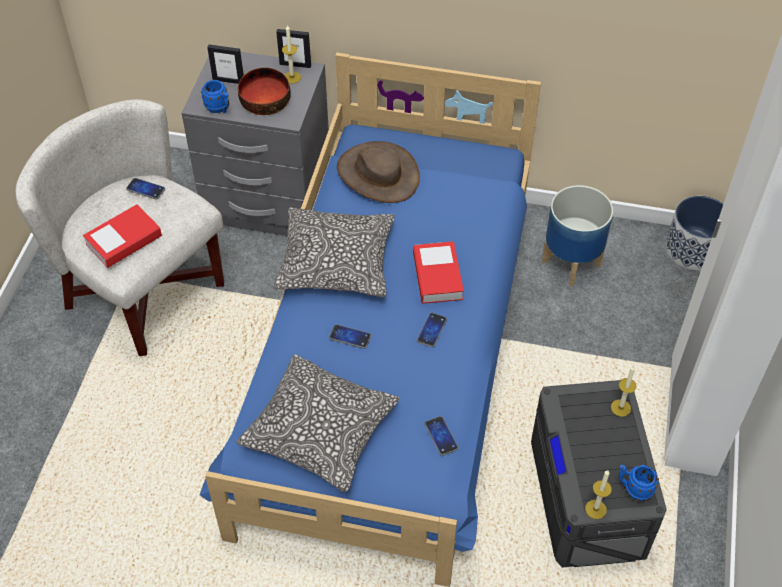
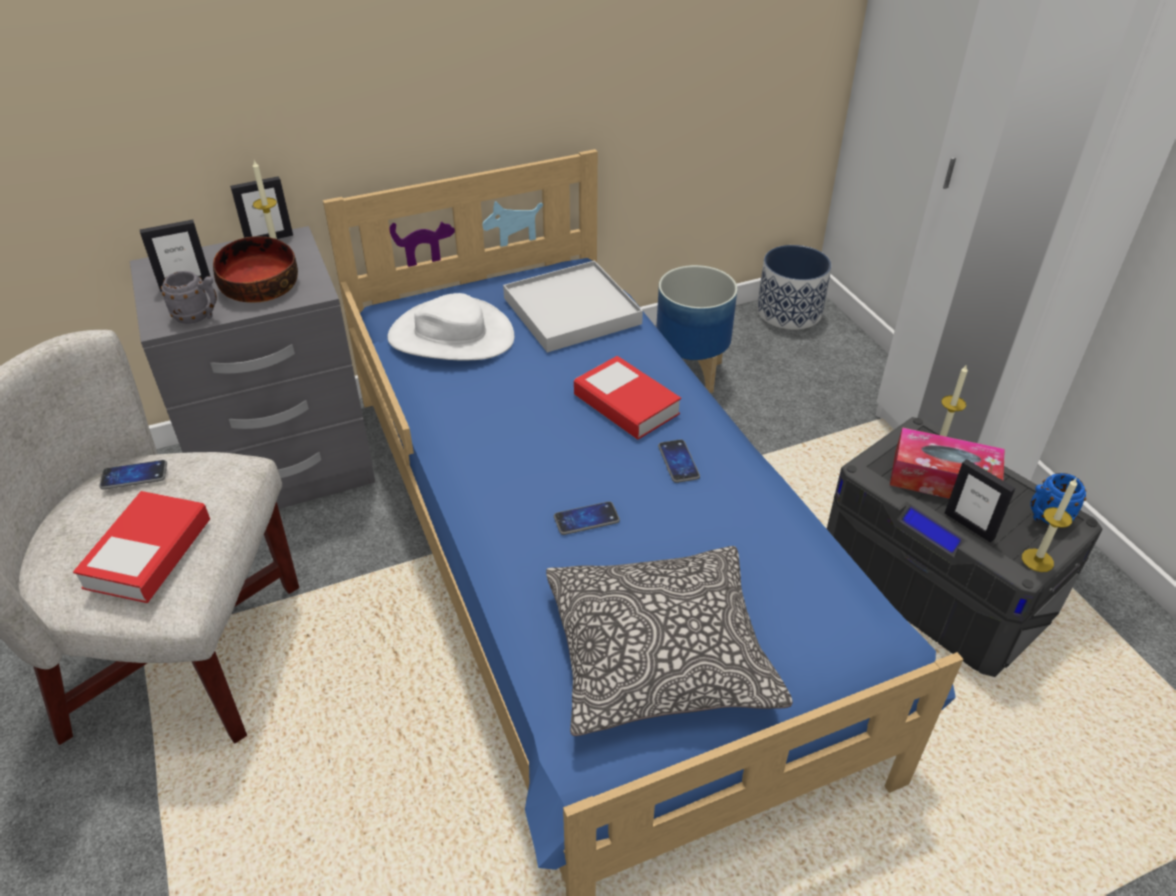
camera: 35 degrees left, 10 degrees down
blue mug [201,80,229,113] -> grey mug [161,271,217,324]
pillow [273,207,395,297] -> none
brown hat [337,141,420,203] -> white hat [387,293,515,361]
phone [424,416,459,456] -> none
none -> white tray [503,261,643,352]
none -> tissue box [890,427,1005,499]
none -> picture frame [945,459,1015,543]

